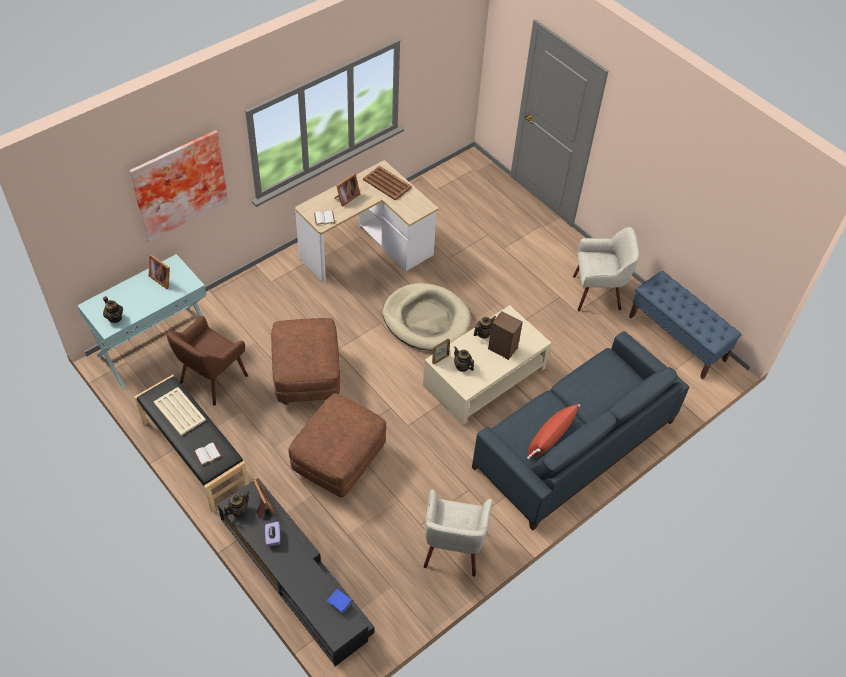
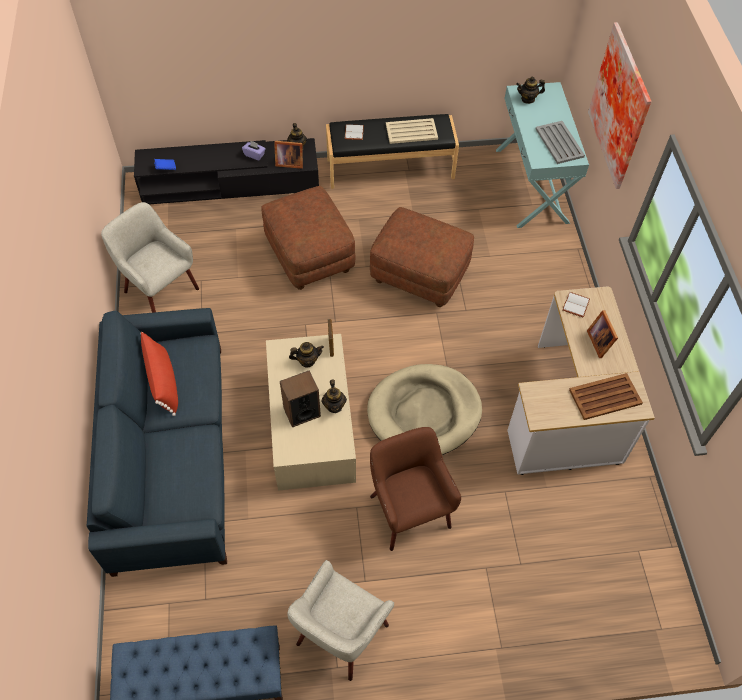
camera: 125 degrees right, 5 degrees up
picture frame [149,255,170,289] -> grey tray [536,121,585,164]
brown armchair [167,315,248,406] -> brown armchair moved to [370,427,461,551]

